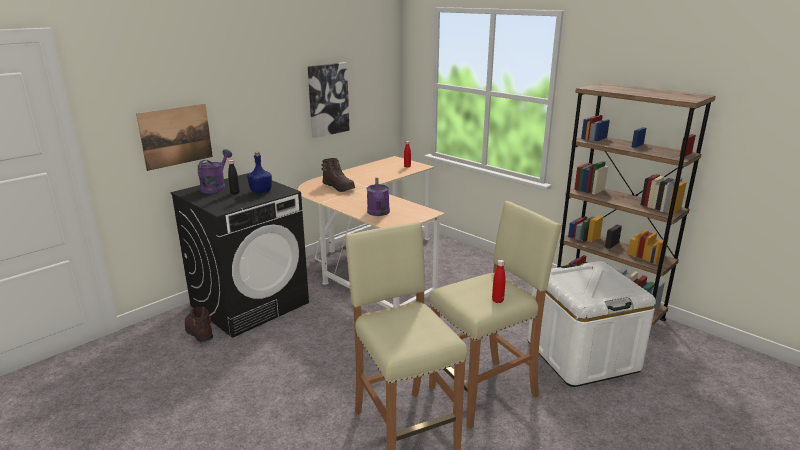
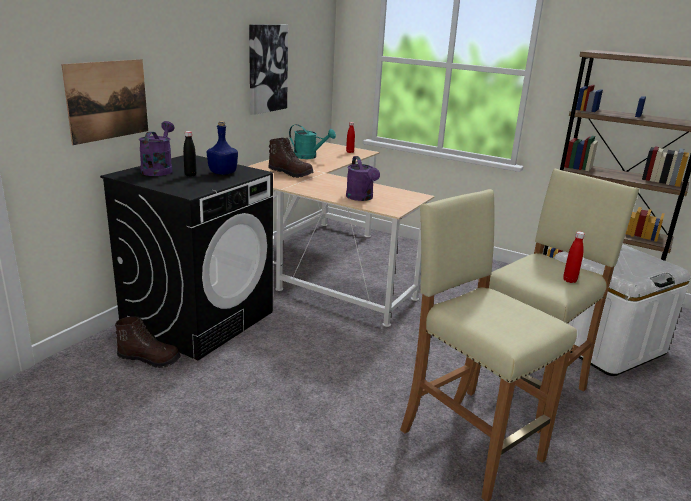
camera: 15 degrees left, 0 degrees up
brown boot [185,307,213,342] -> brown boot turned 150 degrees clockwise [115,316,180,368]
none -> turquoise watering can [289,124,336,159]

